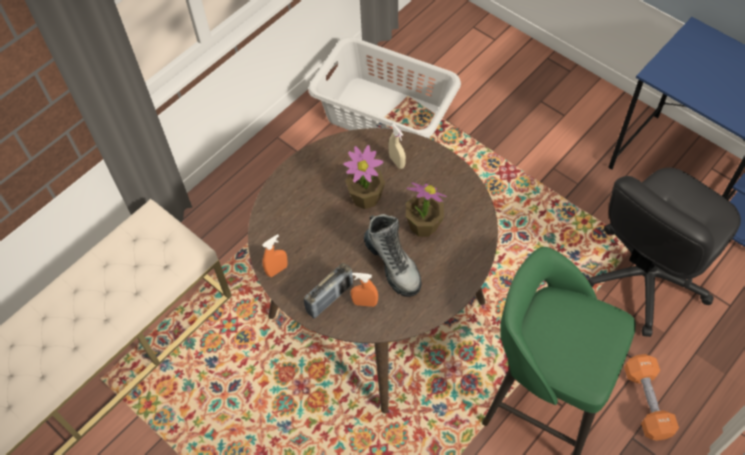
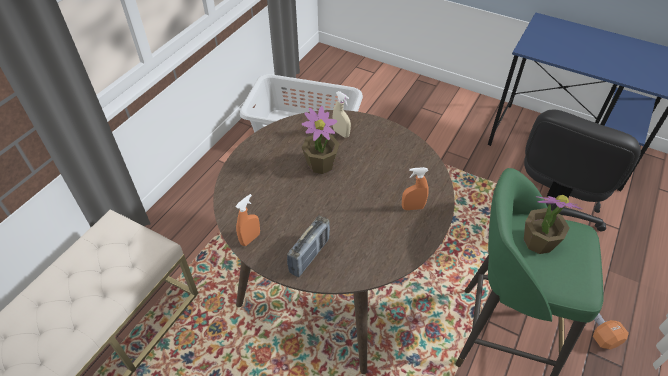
camera: 15 degrees left, 10 degrees down
orange spray bottle [351,273,378,307] -> orange spray bottle moved to [402,167,429,210]
boot [364,214,422,297] -> none
potted plant [406,182,447,237] -> potted plant moved to [524,195,582,254]

